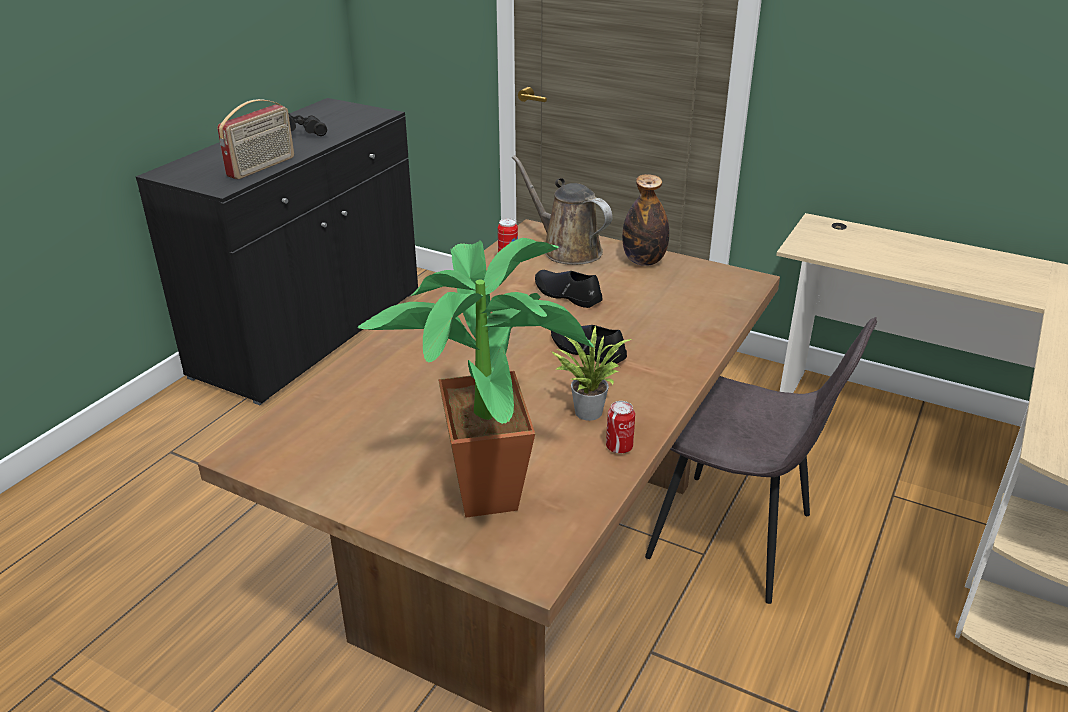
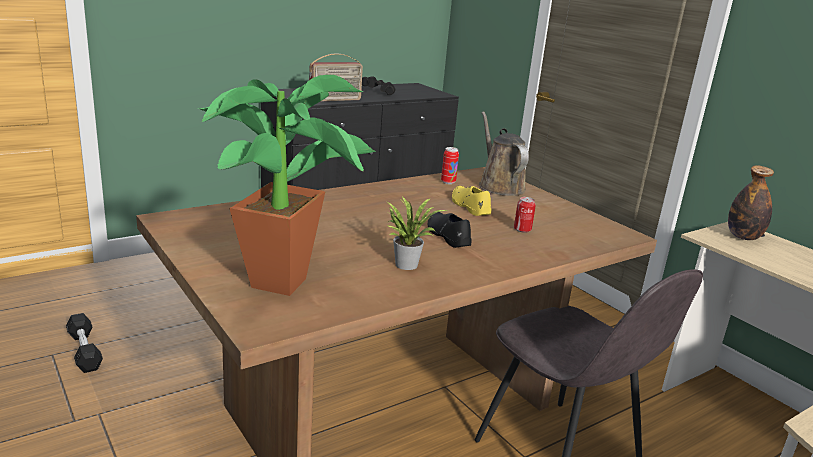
camera: 25 degrees right, 10 degrees down
black shoe [535,270,603,308] -> yellow shoe [452,186,492,216]
can [606,401,635,454] -> can moved to [514,197,536,233]
bottle [622,174,669,266] -> bottle moved to [728,166,774,240]
none -> black dumbbell [66,313,103,373]

